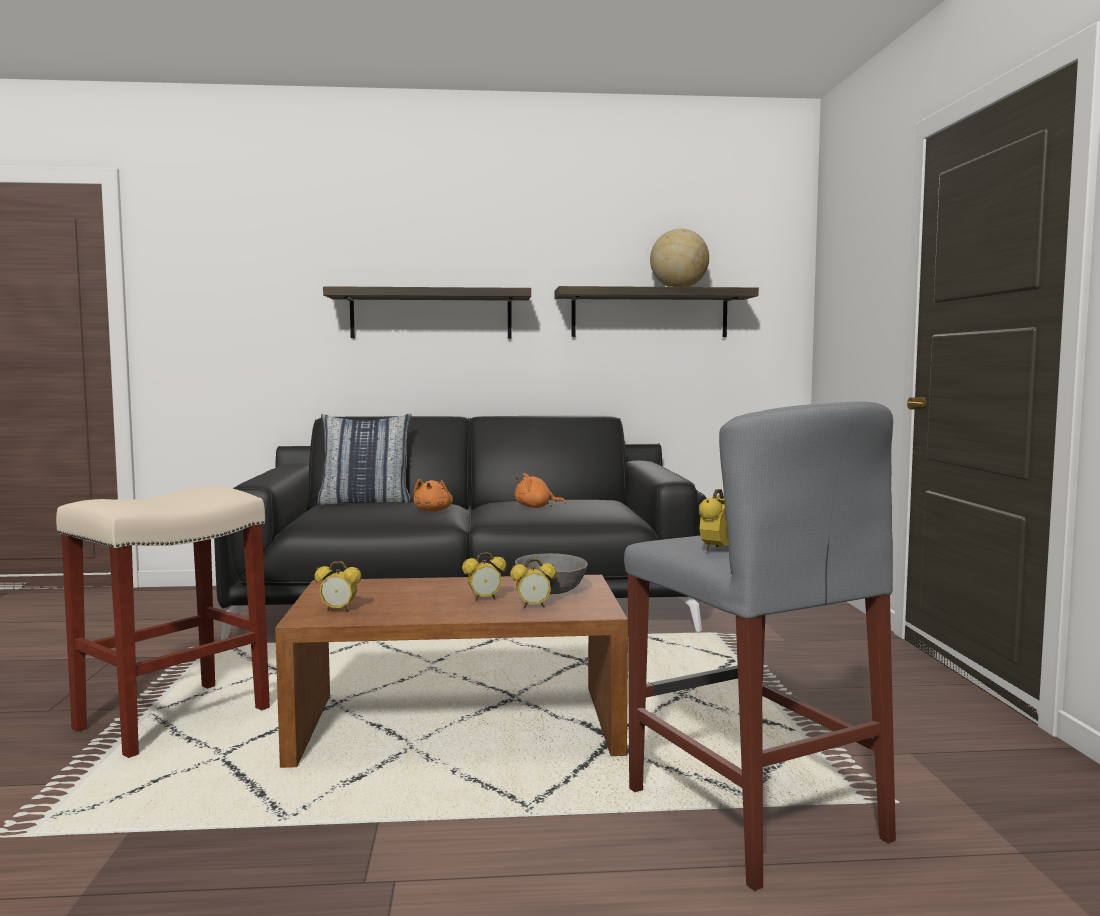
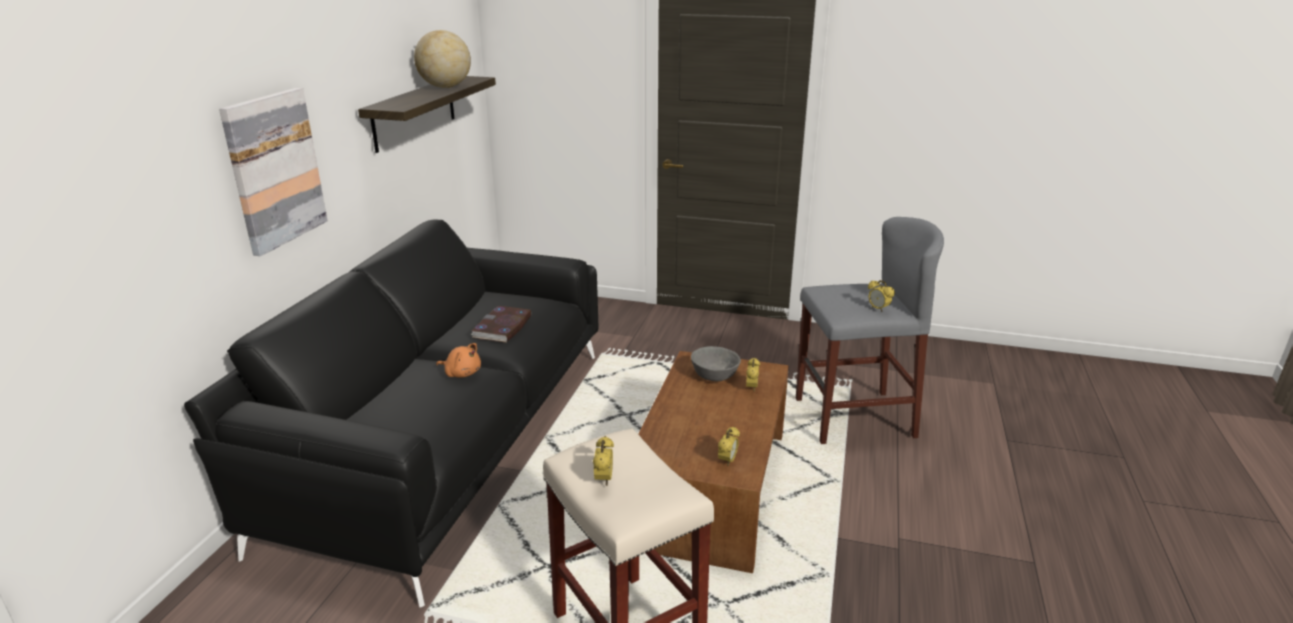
camera: 70 degrees left, 20 degrees up
pillow [317,414,412,505] -> none
shelf [323,286,531,339] -> picture [219,88,328,256]
alarm clock [462,552,507,601] -> alarm clock moved to [593,436,614,486]
orange plush toy [515,473,566,508] -> book [471,306,531,343]

